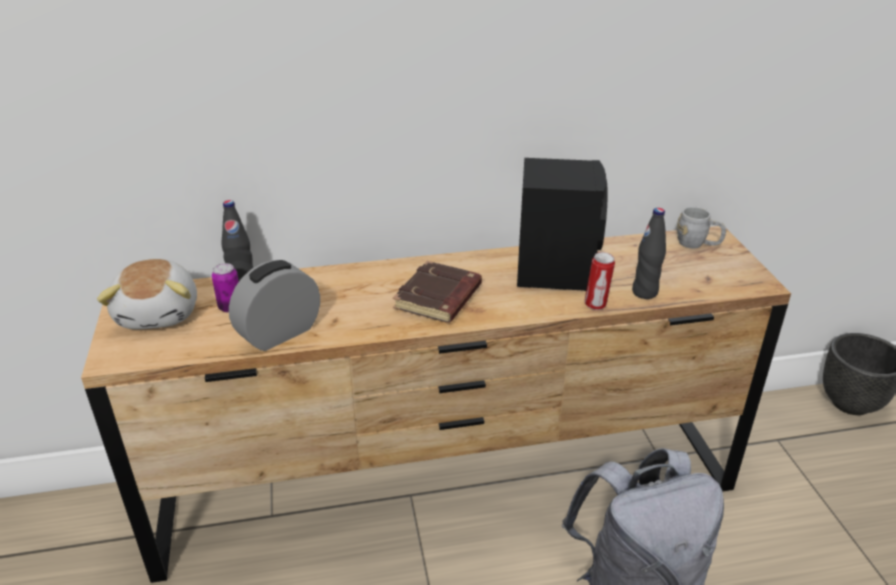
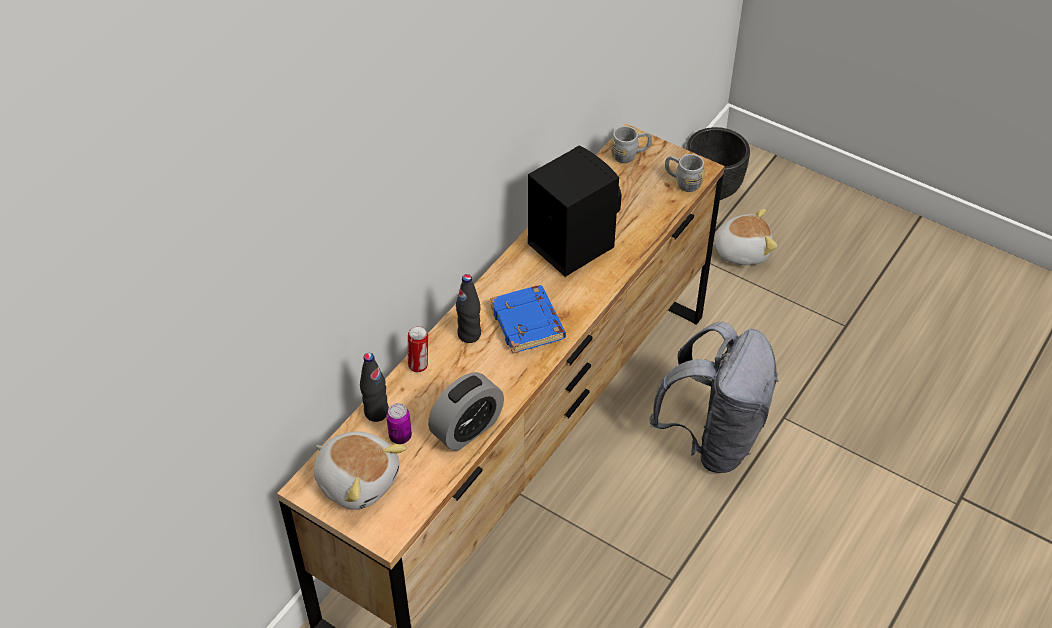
camera: 45 degrees left, 15 degrees up
alarm clock [229,260,320,351] -> alarm clock turned 135 degrees counterclockwise [428,372,504,451]
brown book [393,261,482,323] -> blue book [490,285,566,354]
can [585,252,615,310] -> can moved to [408,326,428,372]
black bottle [632,208,666,299] -> black bottle moved to [456,274,481,343]
none -> grey mug [665,154,705,192]
none -> plush toy [713,209,777,265]

